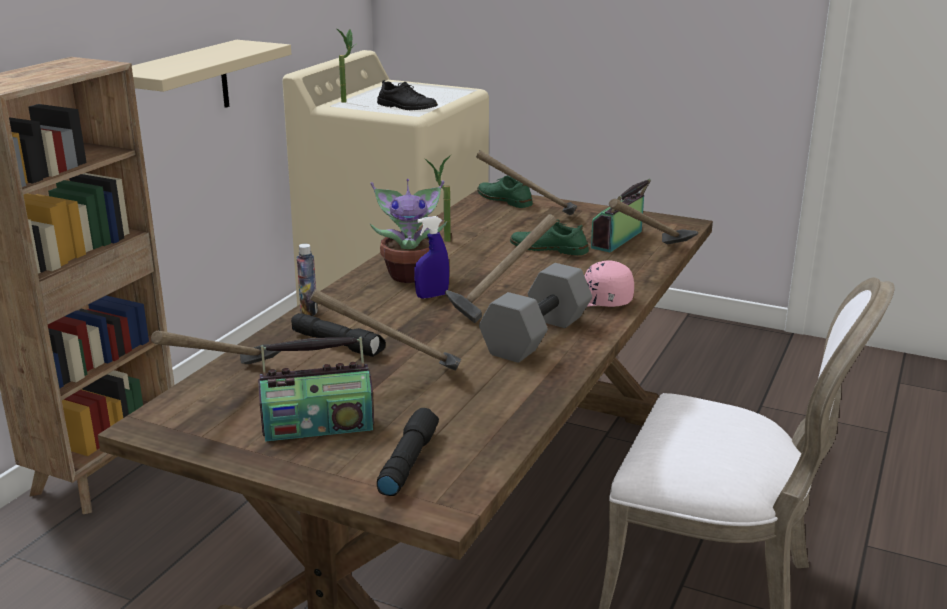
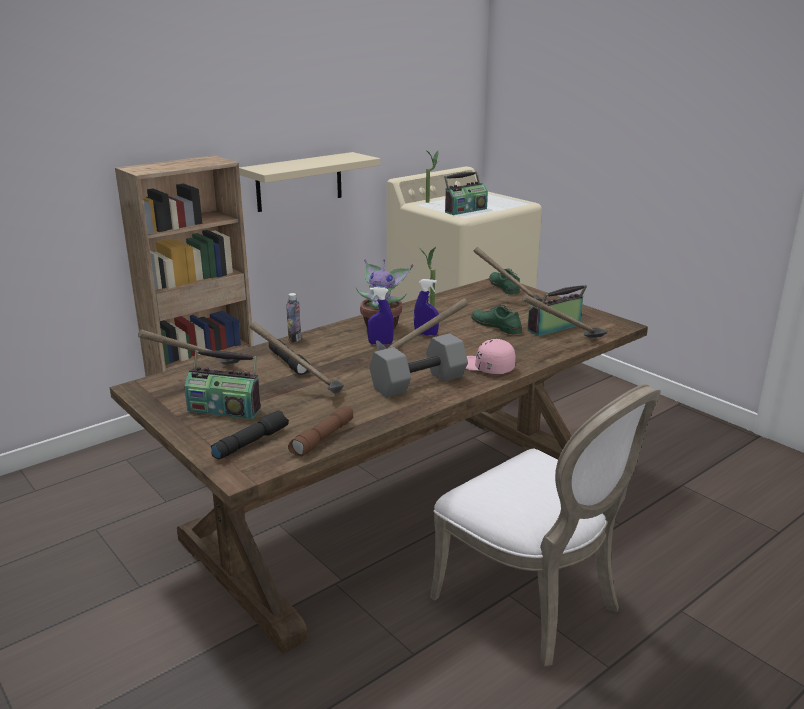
camera: 25 degrees right, 0 degrees up
black shoe [377,80,438,110] -> radio [444,172,488,215]
none -> brown flashlight [288,406,353,456]
none -> blue spray bottle [414,279,439,336]

